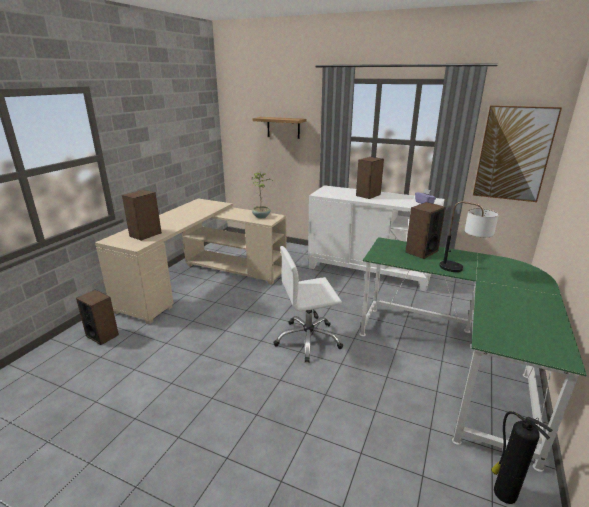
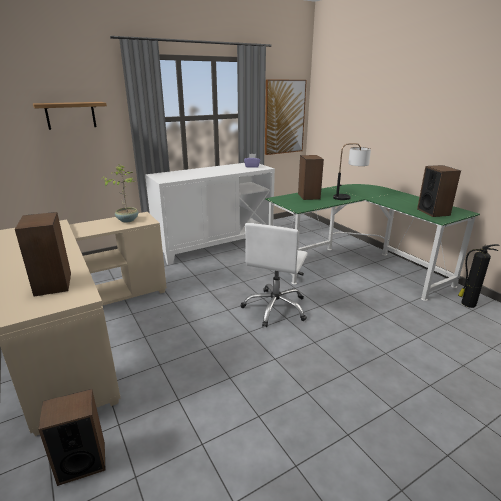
camera: 55 degrees left, 0 degrees up
speaker [356,157,384,199] -> speaker moved to [417,165,461,217]

